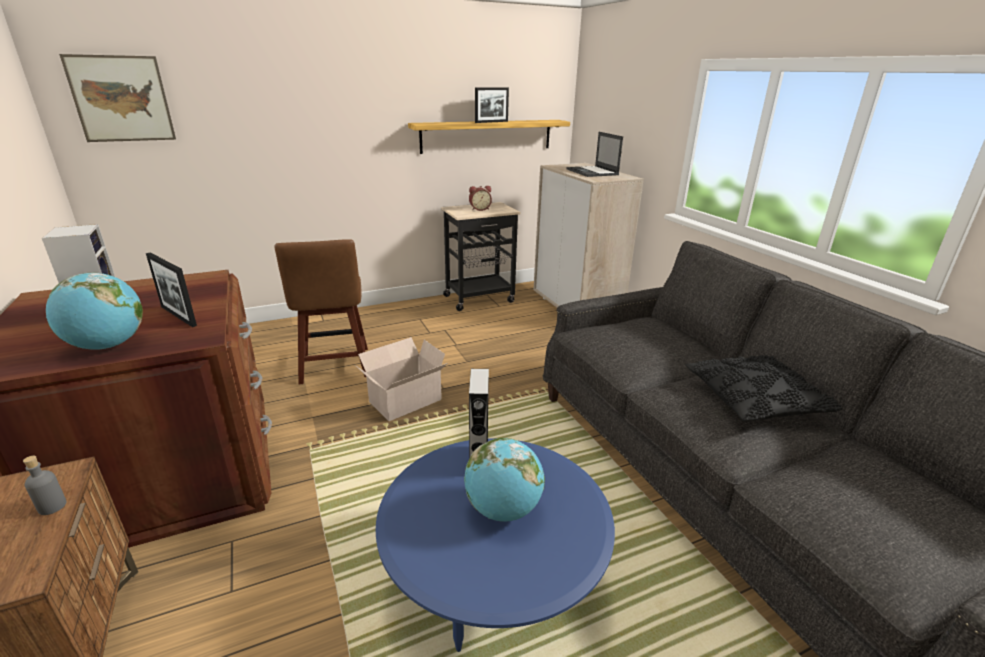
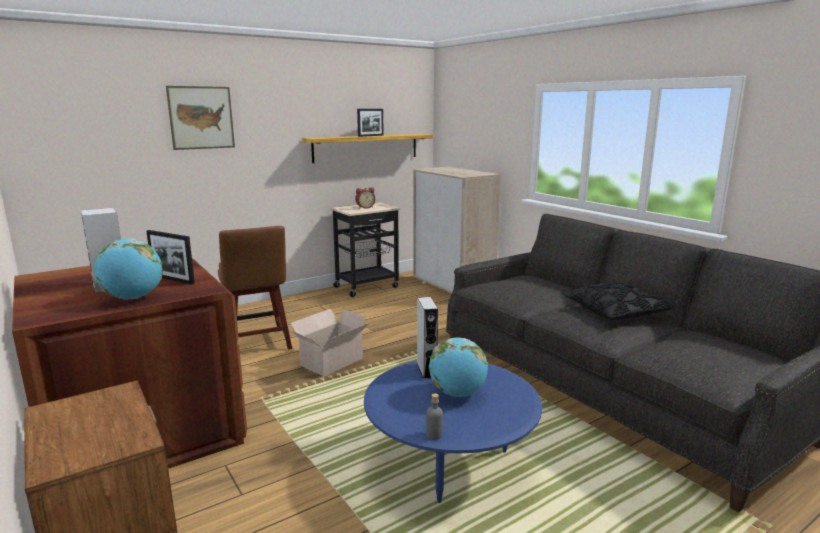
camera: 10 degrees left, 10 degrees down
grey bottle [23,456,67,515] -> grey bottle moved to [426,393,443,440]
picture [59,54,176,142] -> picture moved to [166,86,235,150]
laptop [567,132,623,177] -> none

